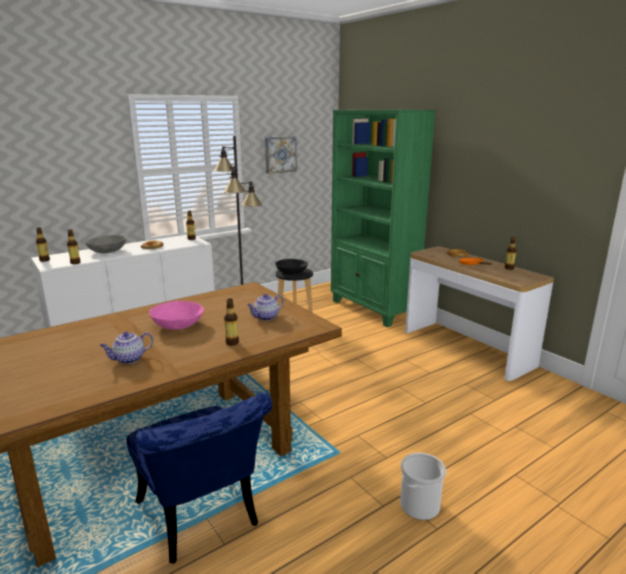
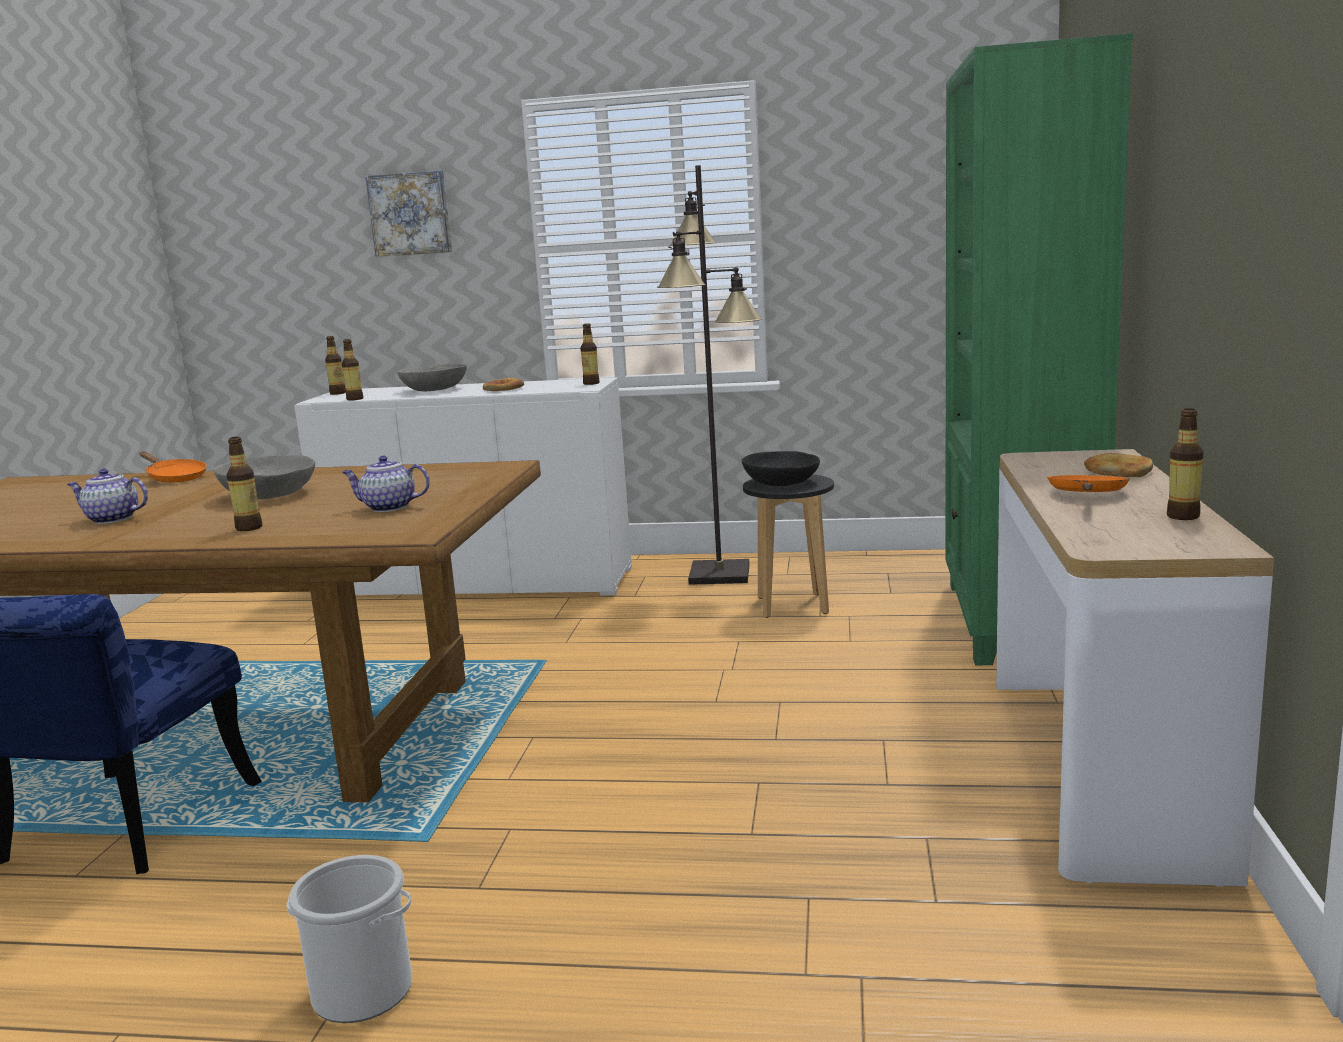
camera: 45 degrees right, 5 degrees down
pink bowl [149,301,204,330] -> grey bowl [214,455,315,499]
picture [265,136,297,174] -> picture moved to [365,170,452,257]
none -> orange frying pan [139,451,207,482]

